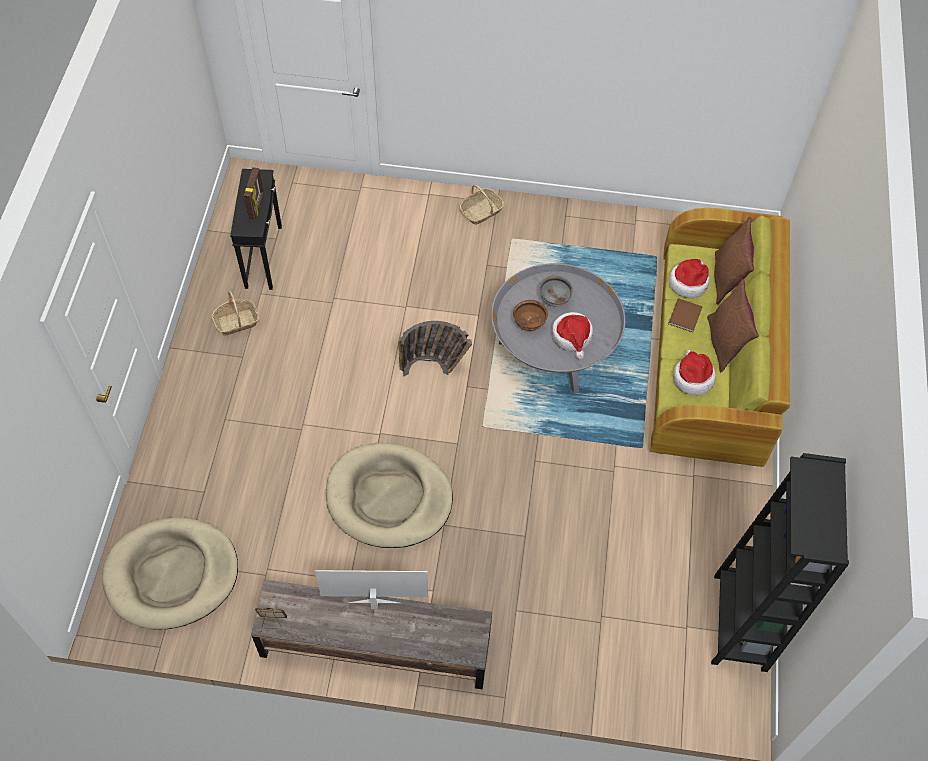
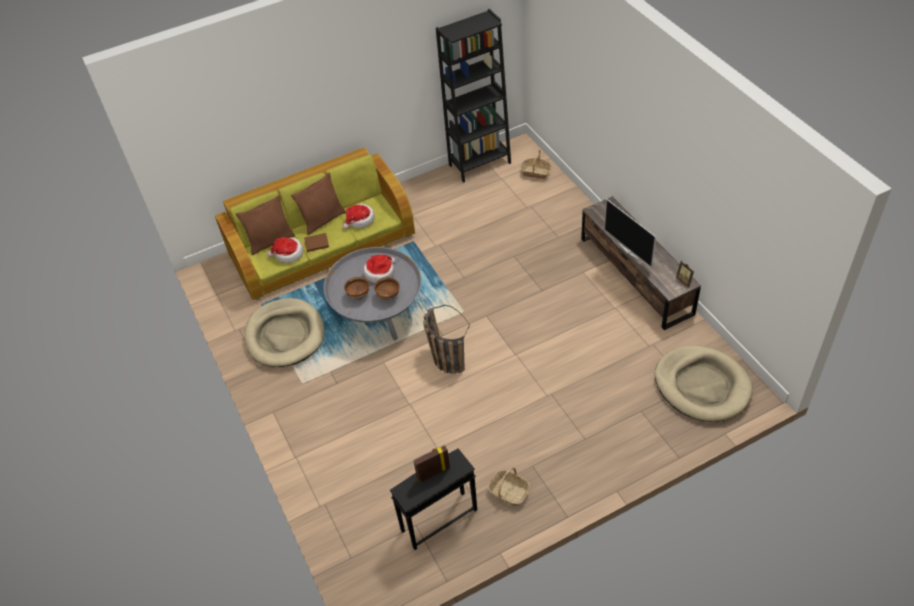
camera: 120 degrees left, 10 degrees down
beige dog bed [326,442,453,548] -> beige dog bed moved to [244,298,325,367]
basket [459,185,504,225] -> basket moved to [520,150,551,179]
grey bowl [540,275,573,307] -> brown bowl [344,277,370,300]

